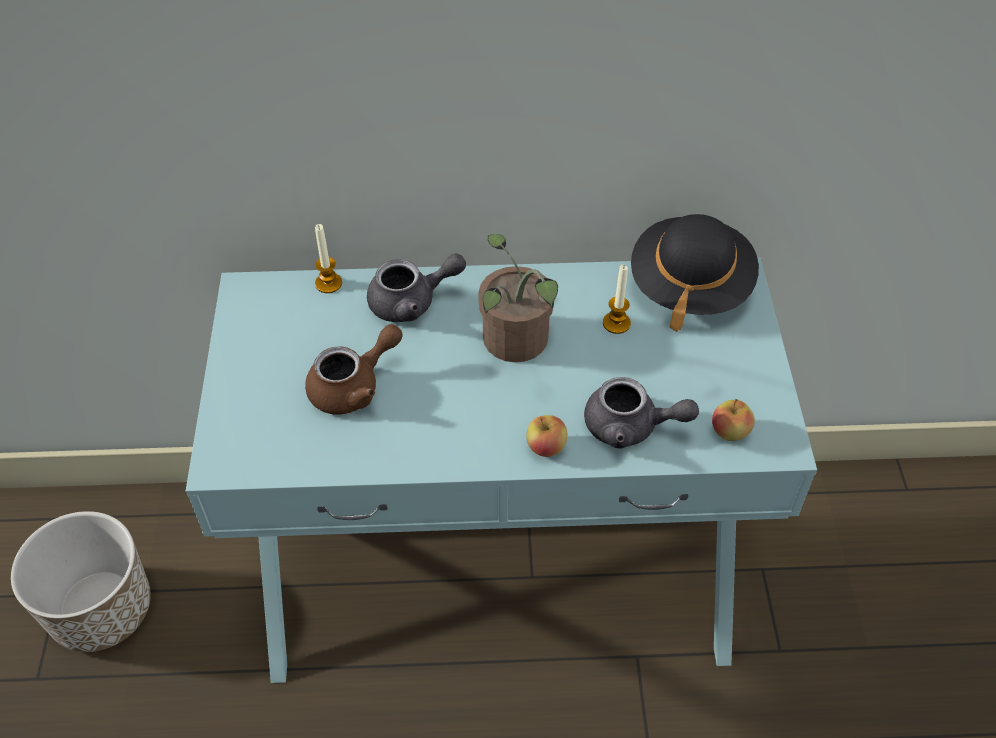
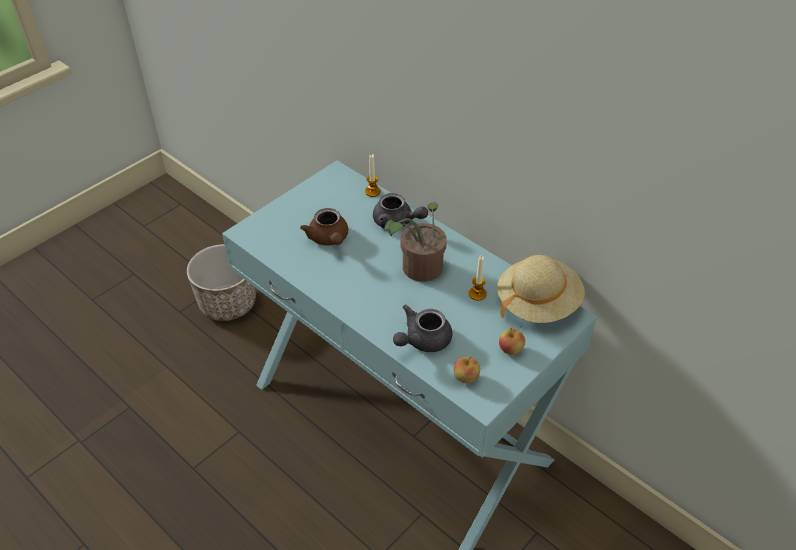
camera: 45 degrees right, 5 degrees down
brown teapot [305,324,403,415] -> brown teapot turned 60 degrees clockwise [300,208,348,246]
apple [526,415,567,457] -> apple moved to [499,328,525,355]
grey teapot [584,377,699,449] -> grey teapot turned 75 degrees clockwise [393,305,452,352]
black hat [631,214,759,332] -> beige hat [497,255,585,323]

